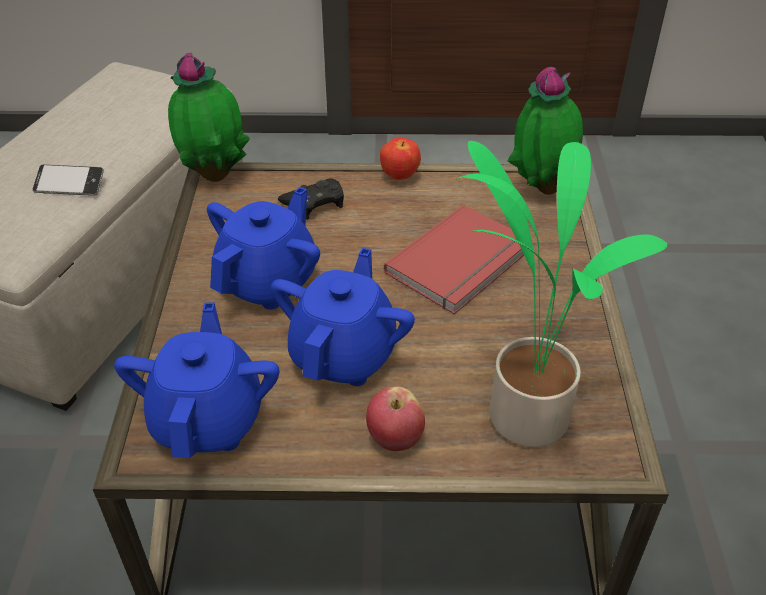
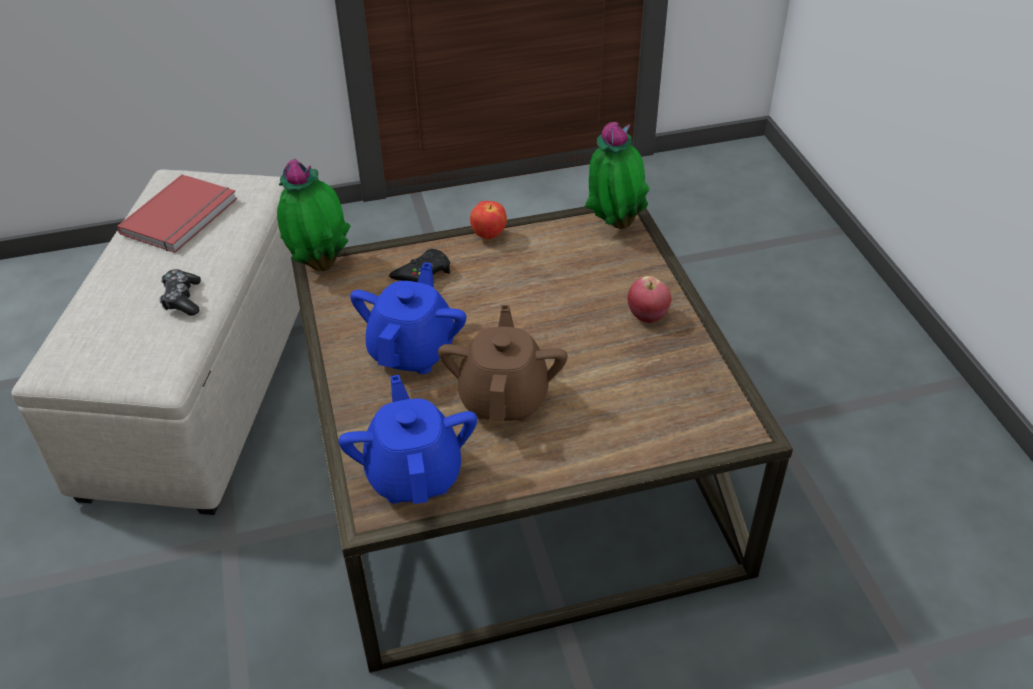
camera: 15 degrees left, 0 degrees up
phone [33,164,104,196] -> game controller [159,269,201,316]
blue teapot [271,248,415,386] -> brown teapot [438,305,568,421]
apple [366,387,425,451] -> apple moved to [628,276,671,323]
red book [384,204,524,314] -> red book moved to [117,174,237,253]
potted plant [456,141,668,447] -> none

